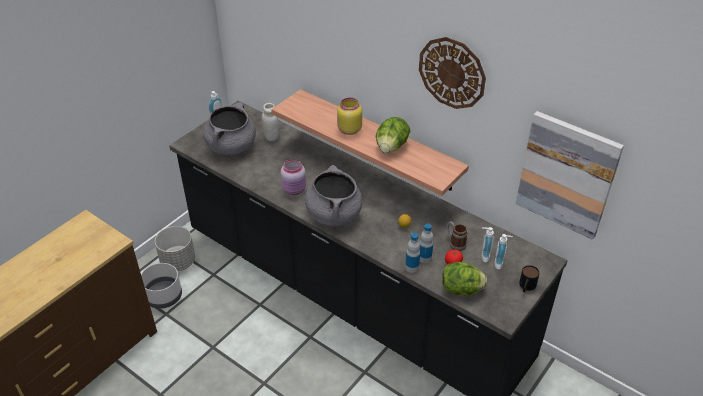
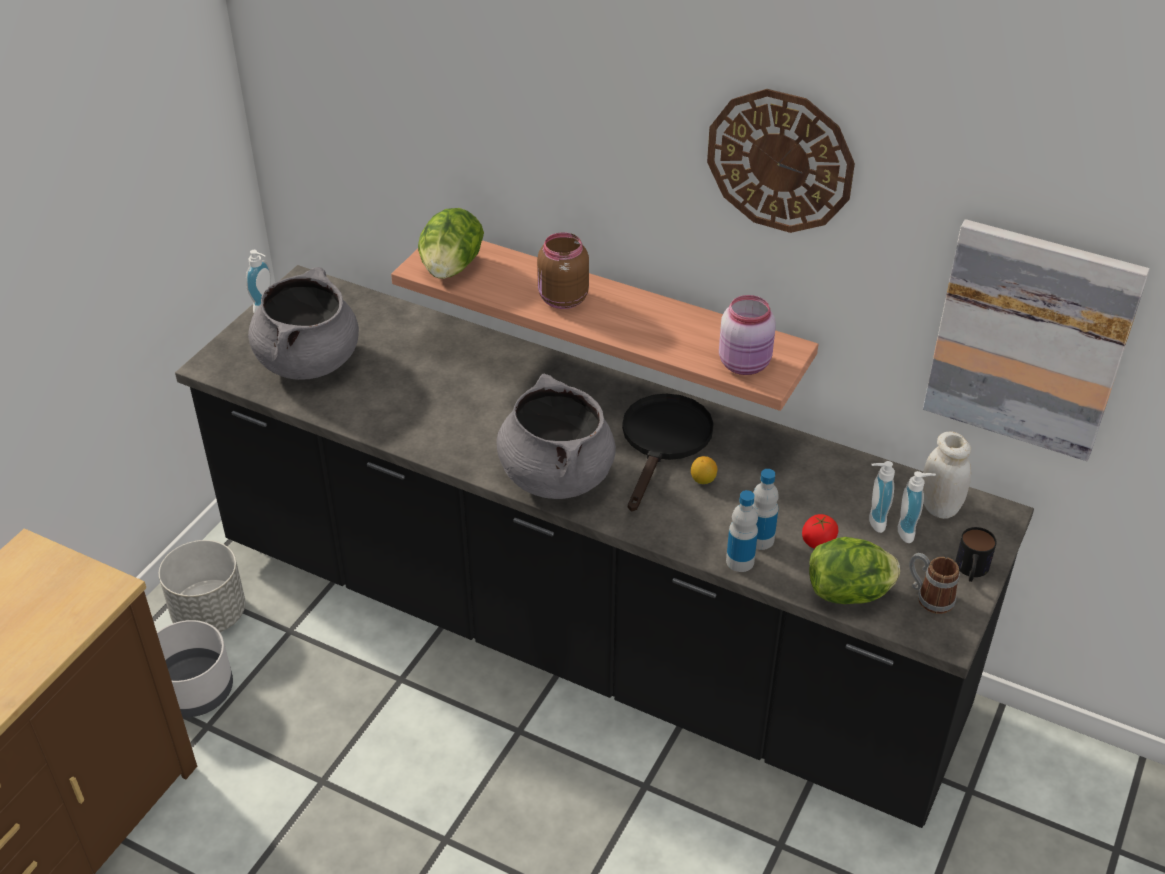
camera: 10 degrees left, 0 degrees up
white jar [261,103,280,141] -> white jar moved to [922,431,971,519]
pink jar [281,159,306,195] -> pink jar moved to [719,295,776,375]
yellow jar [337,98,362,135] -> brown jar [537,232,589,309]
lettuce [376,117,410,153] -> lettuce moved to [418,208,484,279]
mug [447,221,467,251] -> mug moved to [909,553,960,614]
none -> black frying pan [622,393,714,511]

